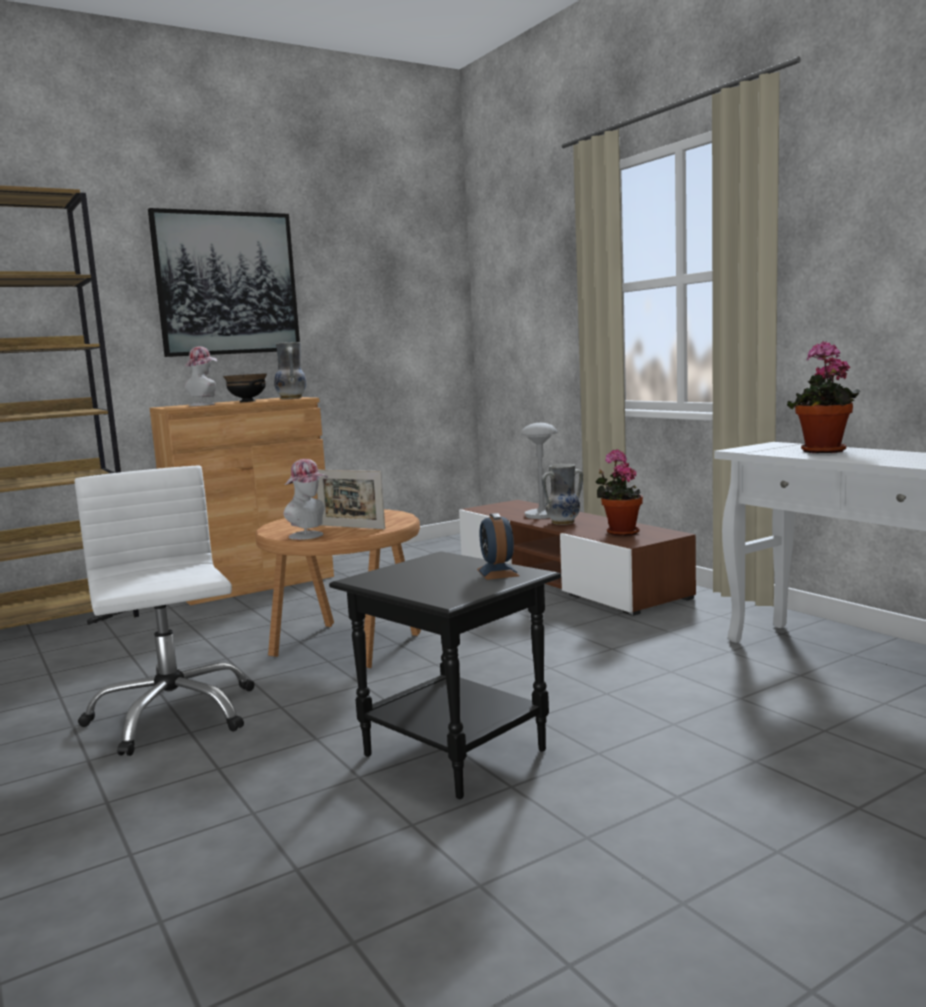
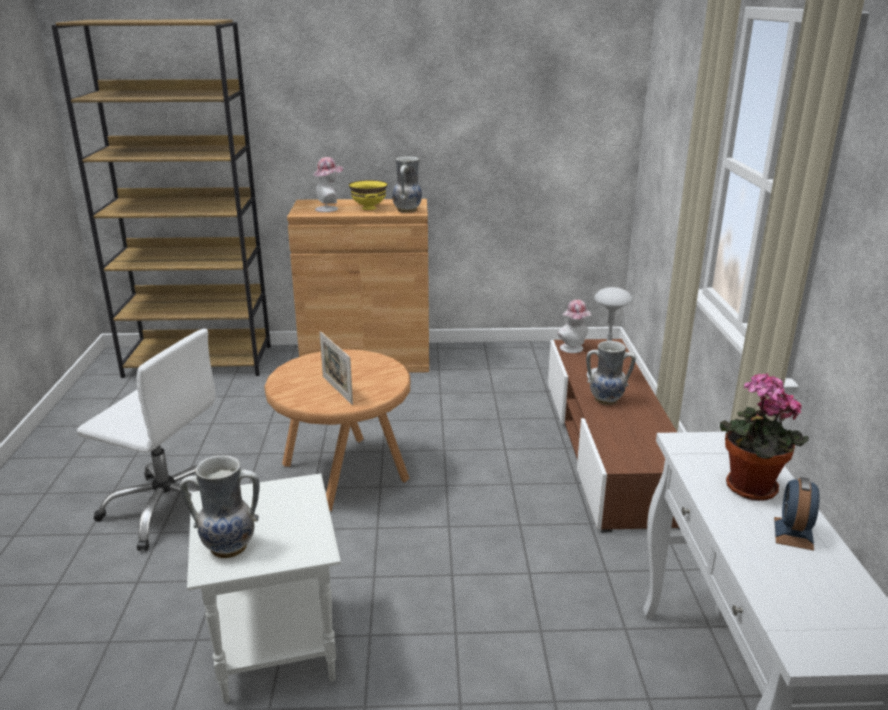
camera: 30 degrees right, 15 degrees up
white office chair [75,466,254,756] -> white office chair turned 105 degrees clockwise [77,329,216,551]
picture [148,208,301,357] -> none
black bowl [223,373,267,402] -> yellow bowl [349,180,388,210]
hat [283,459,328,540] -> hat moved to [558,300,591,353]
black side table [329,551,561,799] -> white side table [187,473,341,703]
alarm clock [477,513,519,580] -> alarm clock moved to [774,477,820,551]
potted plant [596,449,643,536] -> none
none -> vase [180,455,260,558]

